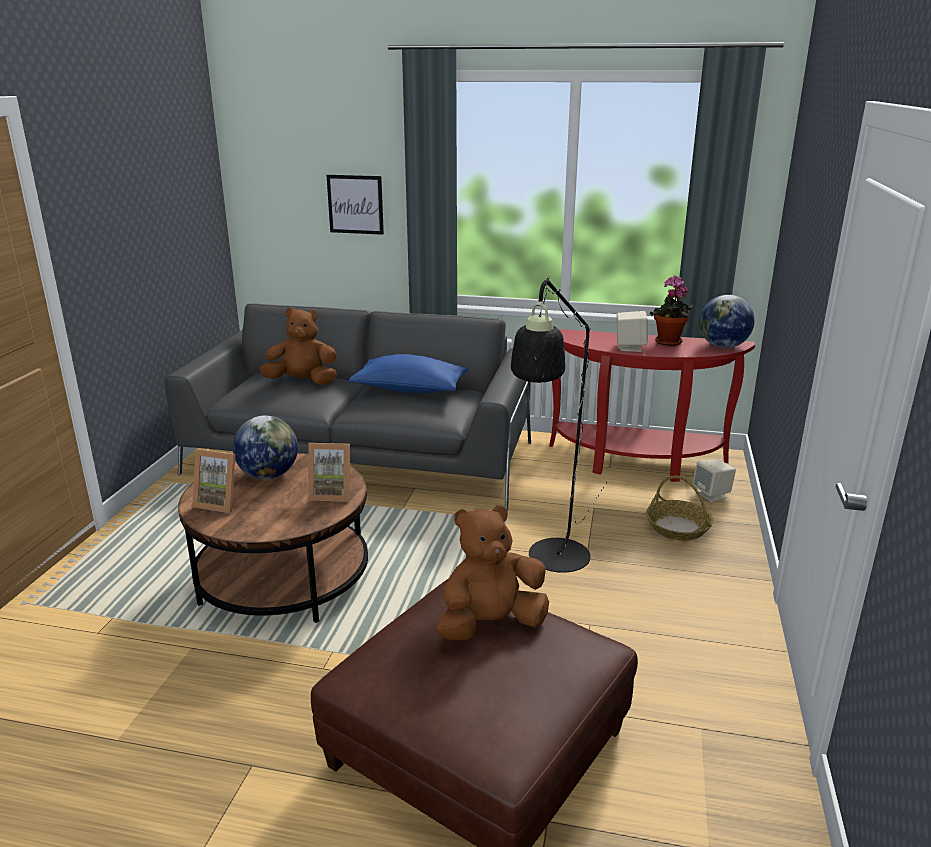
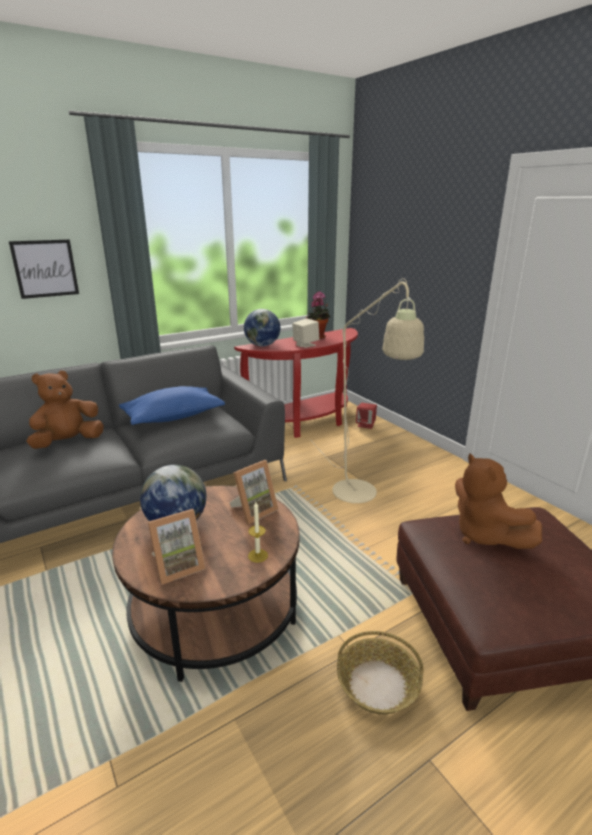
camera: 45 degrees left, 0 degrees up
brown plush toy [437,505,549,641] -> brown plush toy turned 45 degrees counterclockwise [455,453,542,549]
black floor lamp [511,276,607,573] -> beige floor lamp [313,279,424,503]
basket [646,475,714,541] -> basket moved to [337,631,424,715]
beige speaker [693,459,736,502] -> red speaker [356,403,377,429]
globe [699,295,755,348] -> globe moved to [244,309,280,347]
none -> candle [248,502,268,563]

